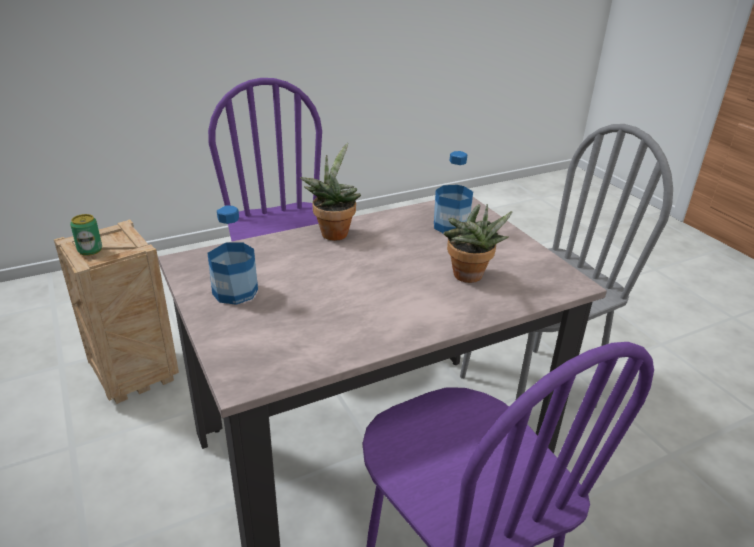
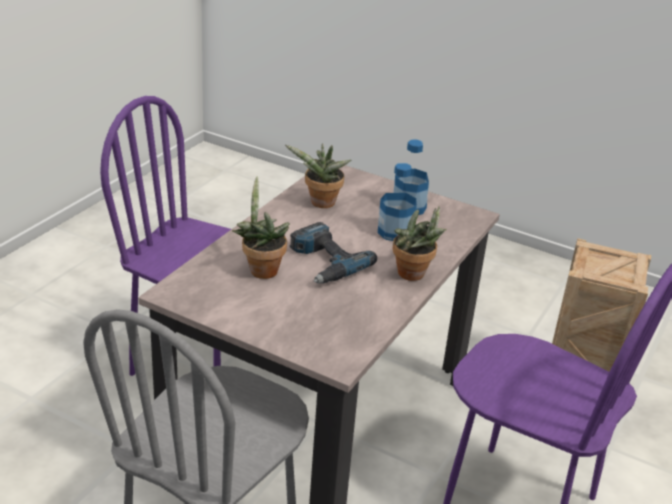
camera: 145 degrees right, 0 degrees up
can [70,214,102,256] -> none
bottle [434,151,473,233] -> bottle moved to [378,163,417,241]
none -> potted plant [285,143,351,208]
none -> power drill [290,222,377,284]

